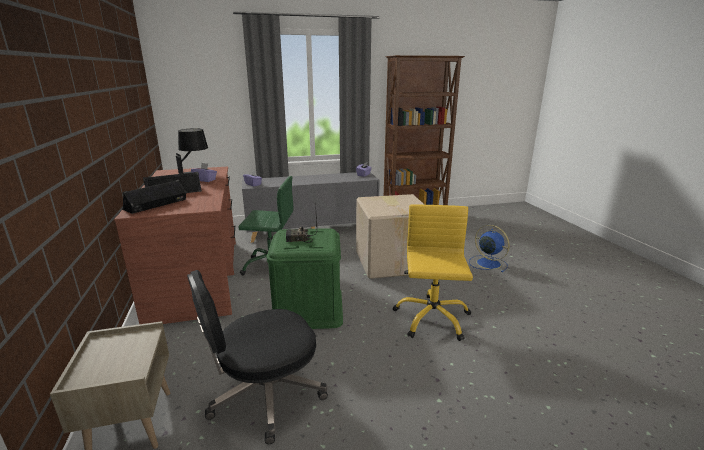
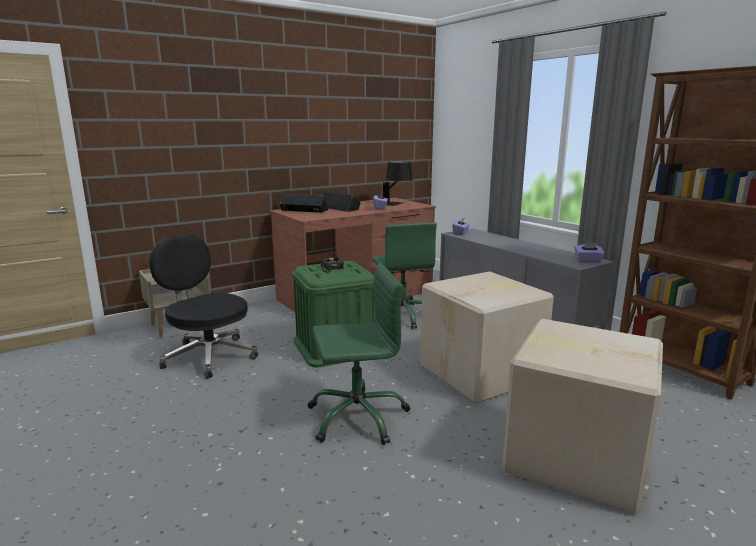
camera: 70 degrees right, 5 degrees down
yellow office chair [393,205,473,341] -> green office chair [307,263,410,445]
blue fan [469,225,510,272] -> cardboard box [502,319,663,514]

